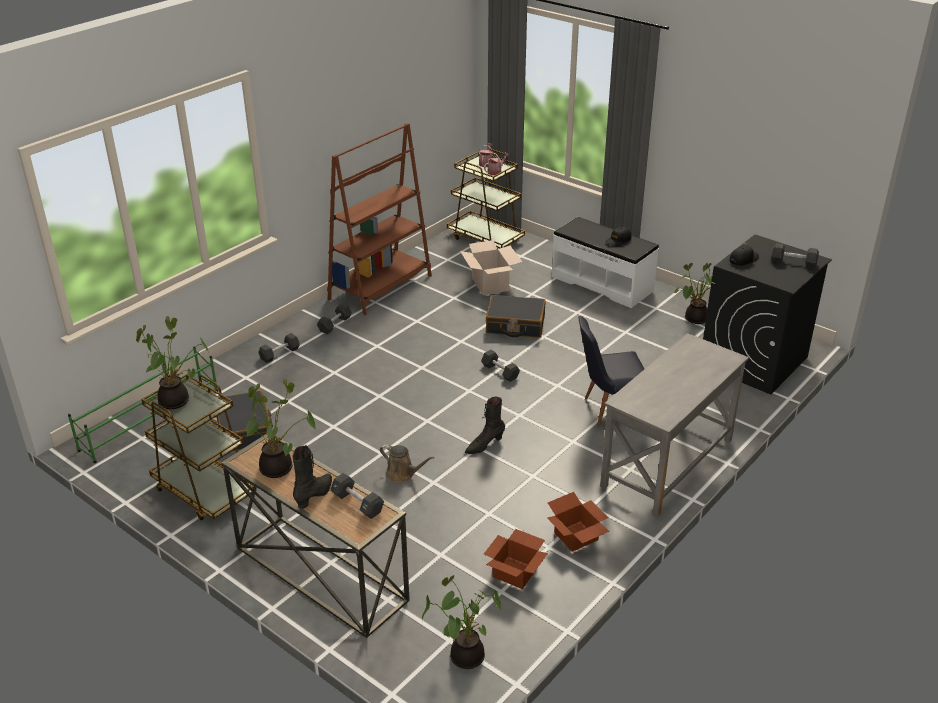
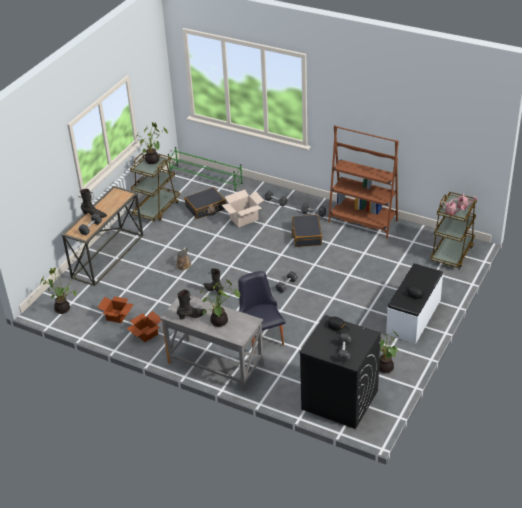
camera: 80 degrees right, 5 degrees up
potted plant [246,379,316,478] -> potted plant moved to [200,279,240,327]
cardboard box [460,240,522,295] -> cardboard box moved to [222,190,264,227]
black suitcase [486,295,546,338] -> black suitcase moved to [291,215,322,247]
none -> black boot [177,290,204,319]

